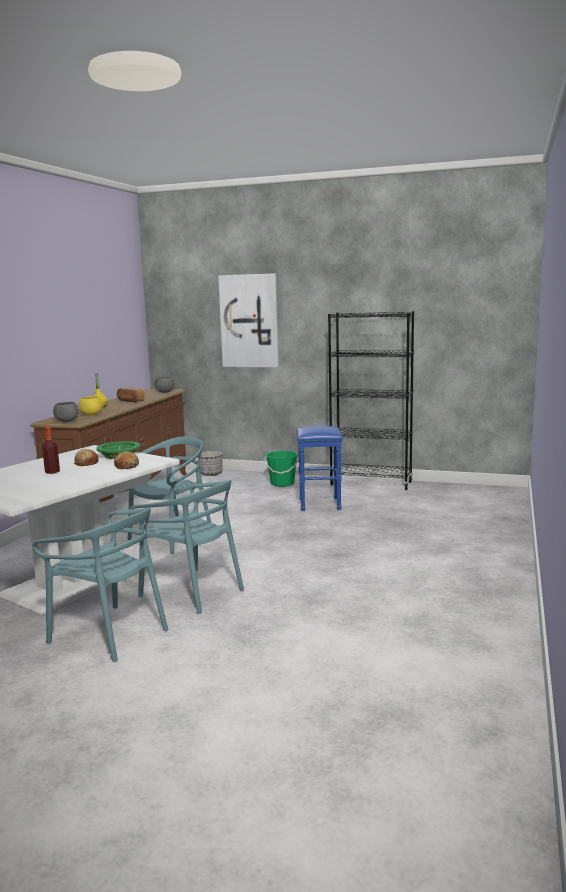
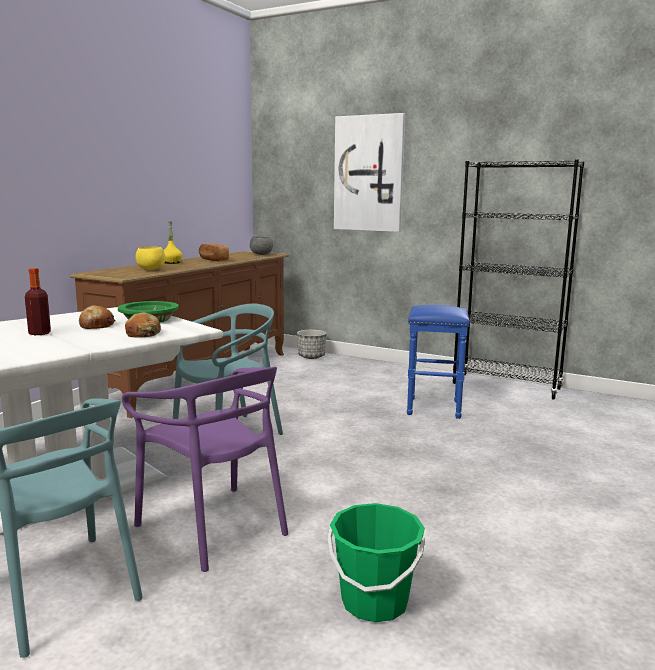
camera: 10 degrees right, 0 degrees up
grey bowl [53,402,79,422] -> none
turquoise chair [129,480,244,614] -> purple chair [122,367,288,572]
green bucket [265,451,299,487] -> green bucket moved to [328,503,425,622]

